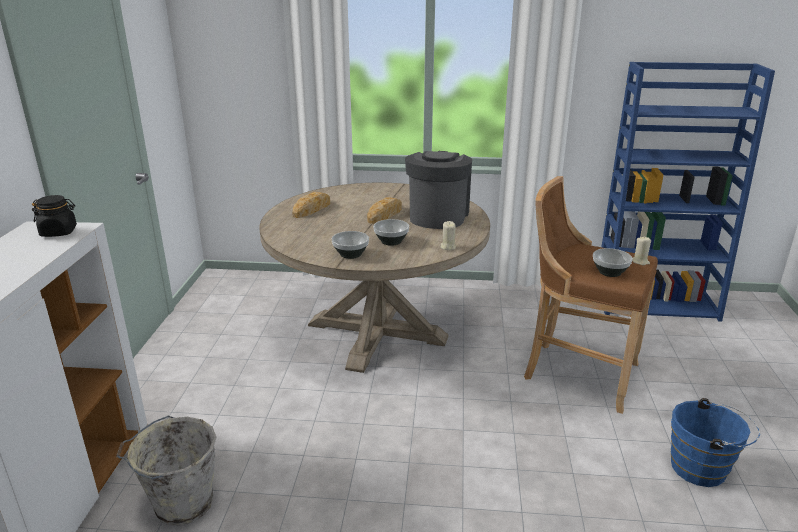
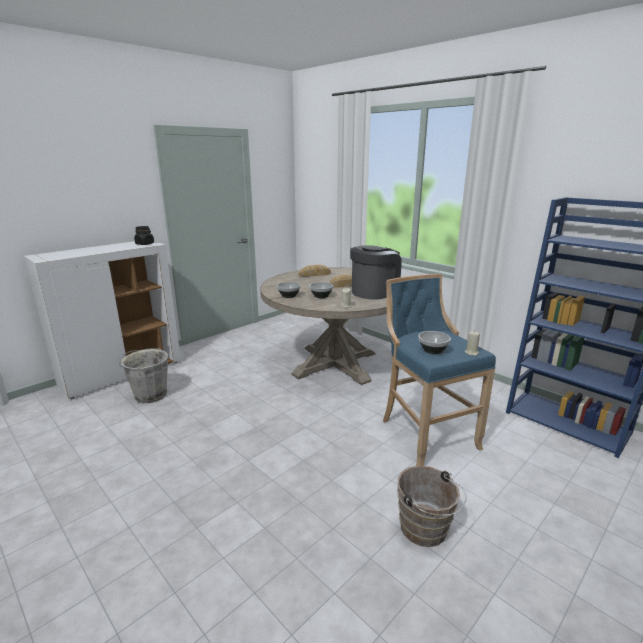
camera: 40 degrees right, 5 degrees down
brown stool [524,176,658,414] -> blue stool [383,274,496,466]
blue bucket [671,398,760,487] -> brown bucket [397,466,467,547]

